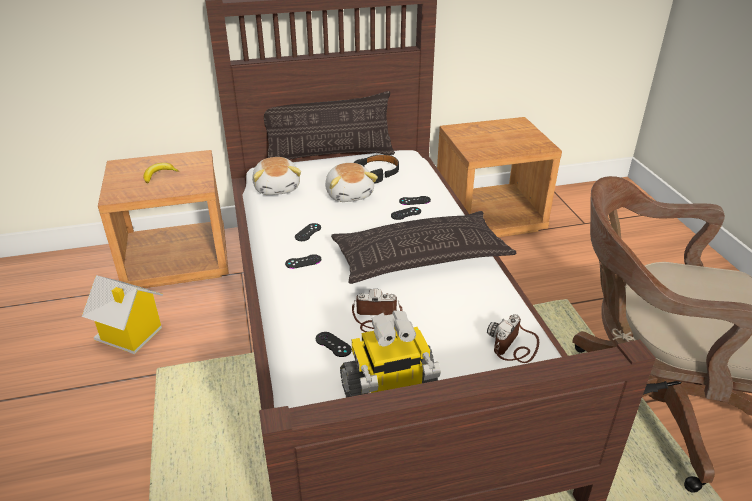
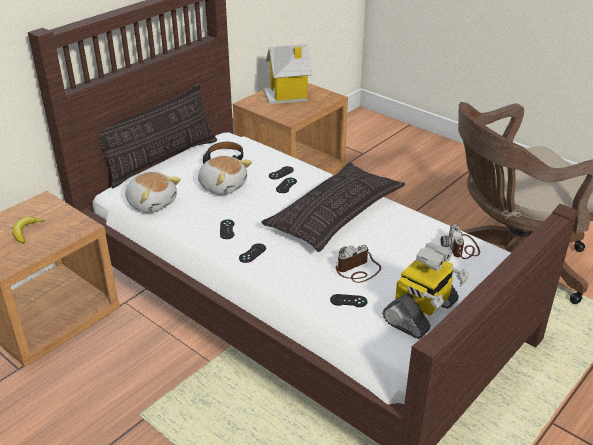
camera: 35 degrees left, 0 degrees up
toy house [82,275,163,354] -> toy house moved to [264,44,312,104]

